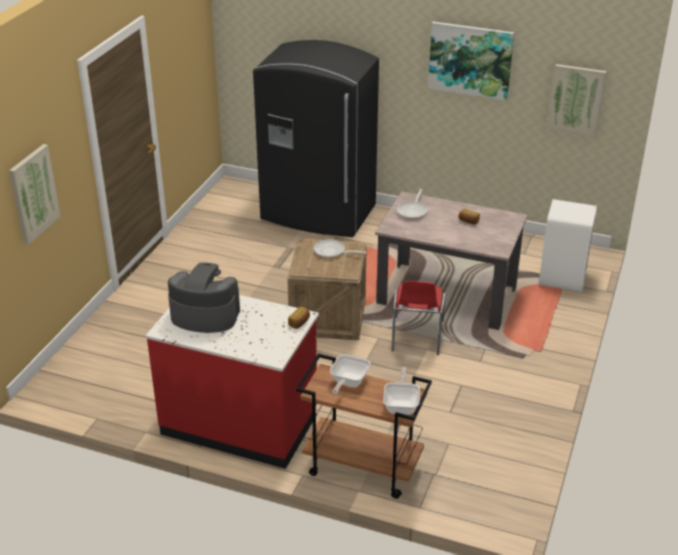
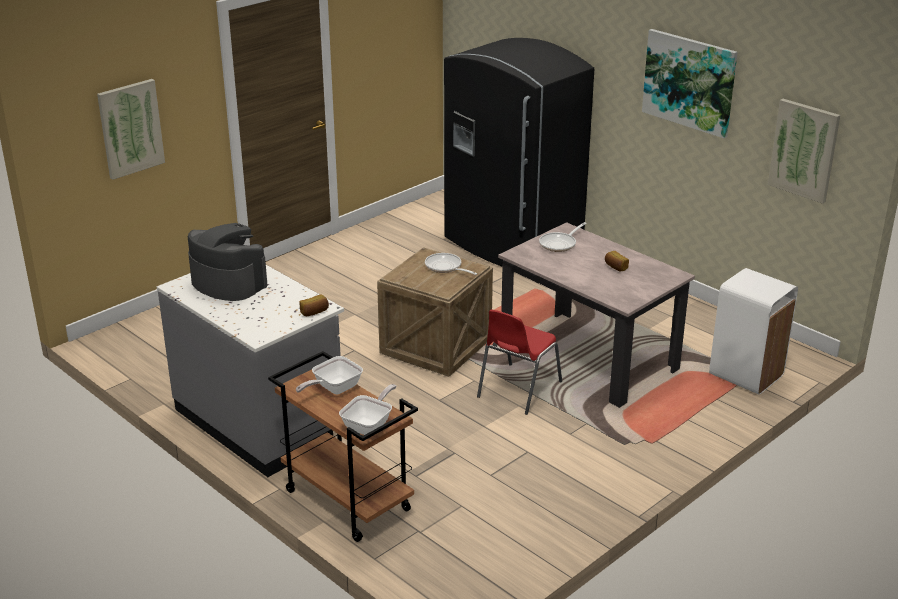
camera: 25 degrees right, 5 degrees down
red counter [146,295,319,469] -> grey counter [157,265,344,477]

